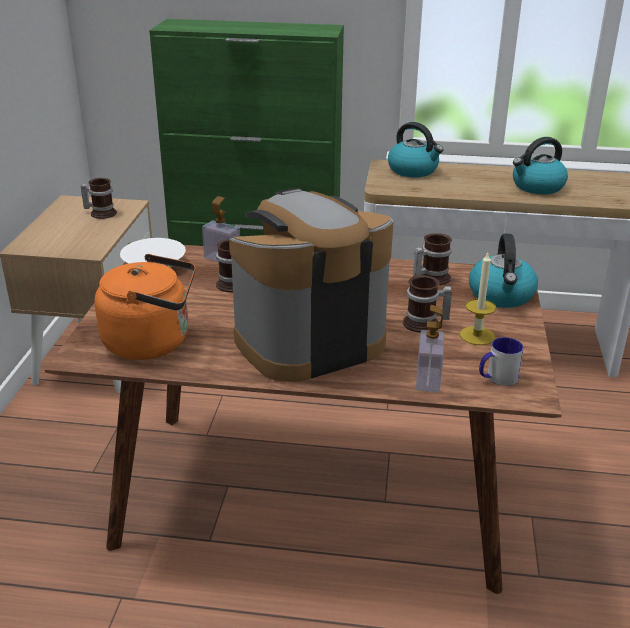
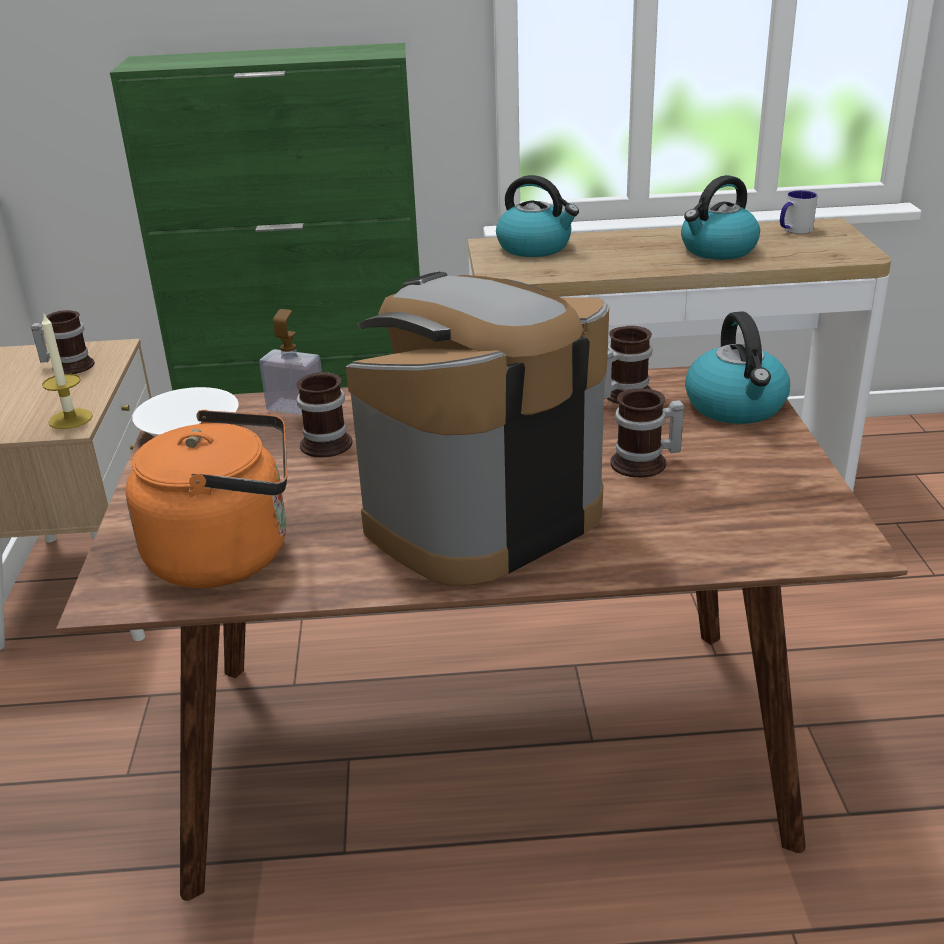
camera: 10 degrees left, 0 degrees up
soap dispenser [416,305,444,392] -> none
candle [460,253,496,345] -> candle moved to [42,314,93,429]
mug [479,337,524,386] -> mug moved to [780,191,817,234]

